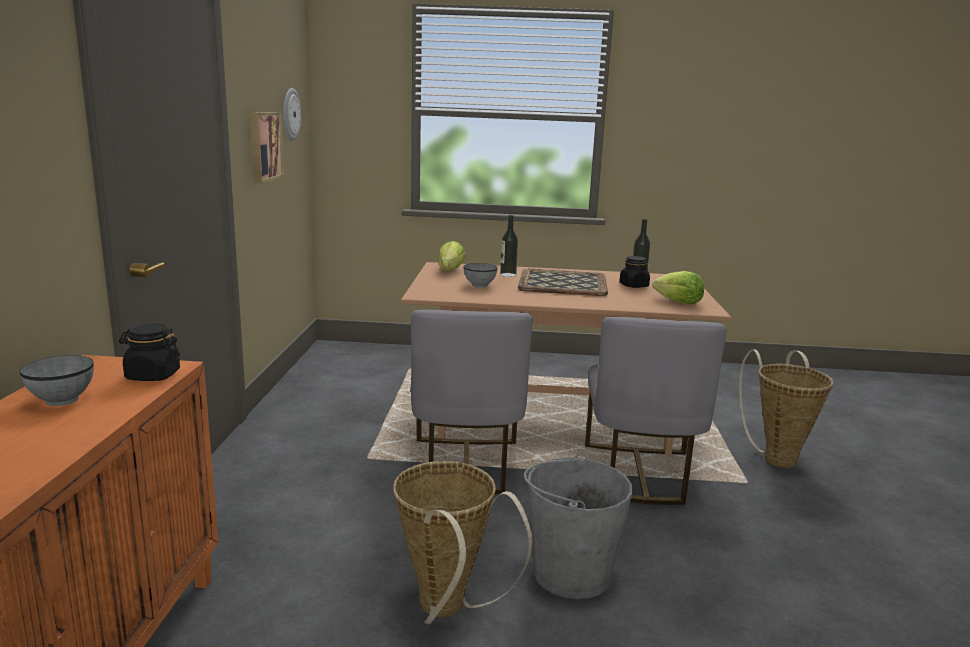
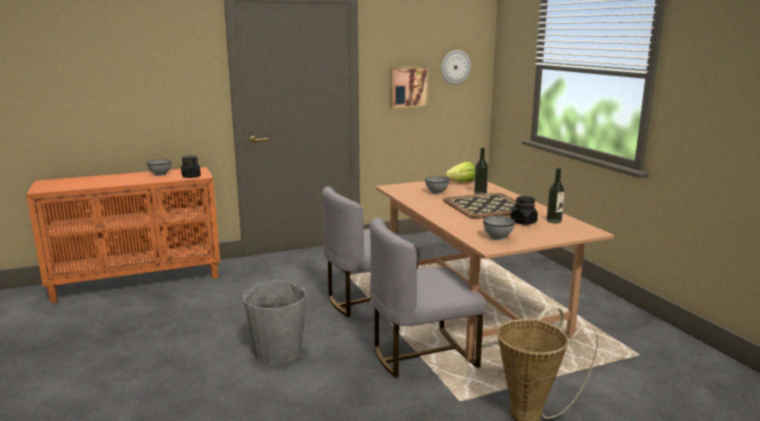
camera: 65 degrees right, 0 degrees up
basket [393,461,532,625] -> none
lettuce [652,271,704,304] -> grey bowl [483,216,515,240]

